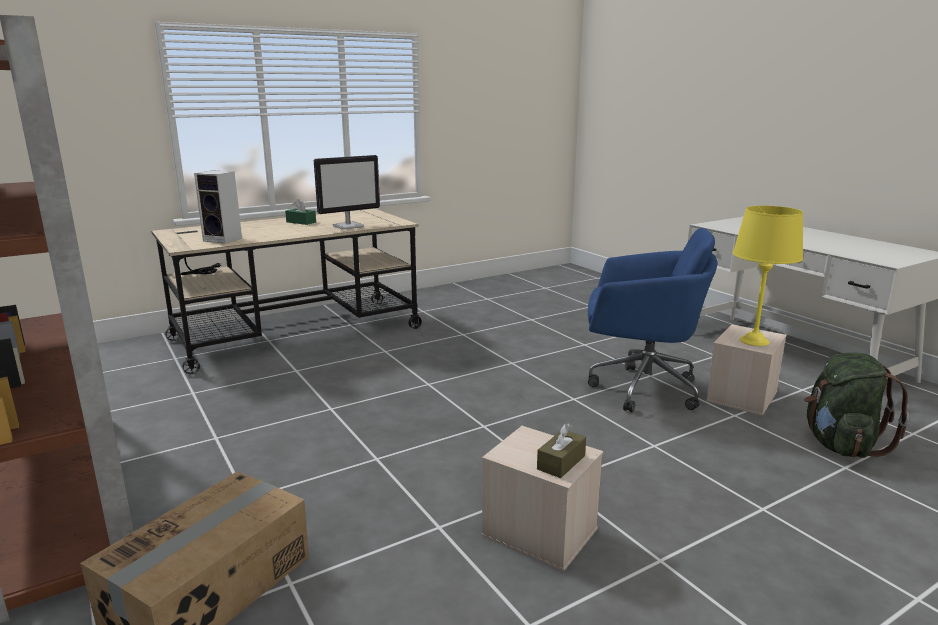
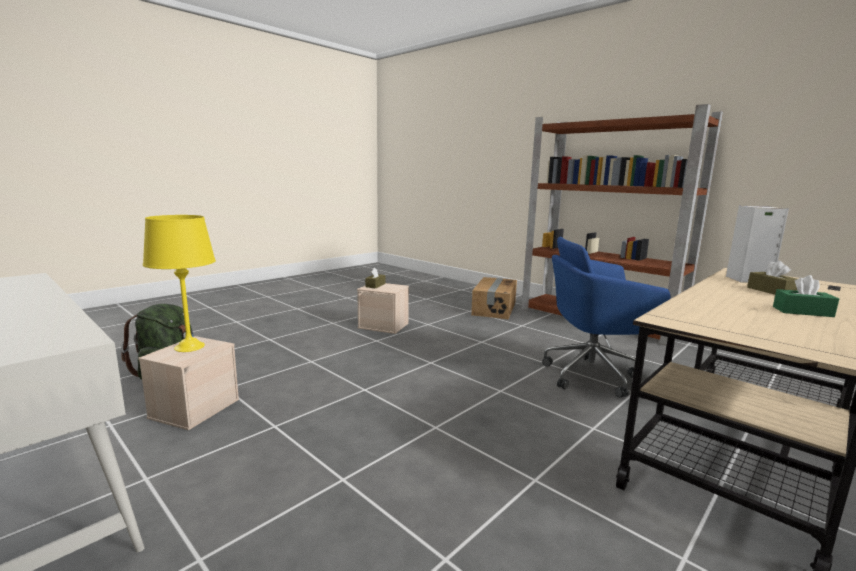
camera: 165 degrees right, 5 degrees down
monitor [314,155,380,230] -> none
blue office chair [588,228,717,412] -> blue office chair moved to [542,237,671,398]
none -> brown tissue box [747,260,798,295]

